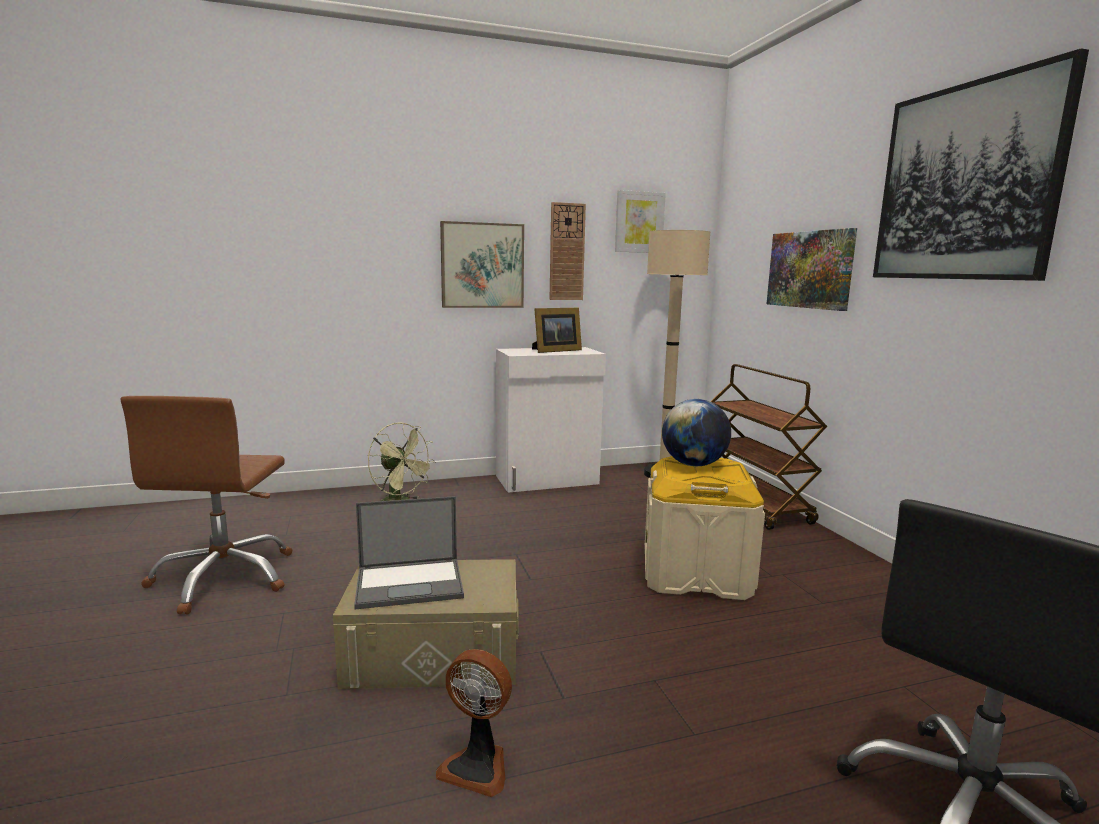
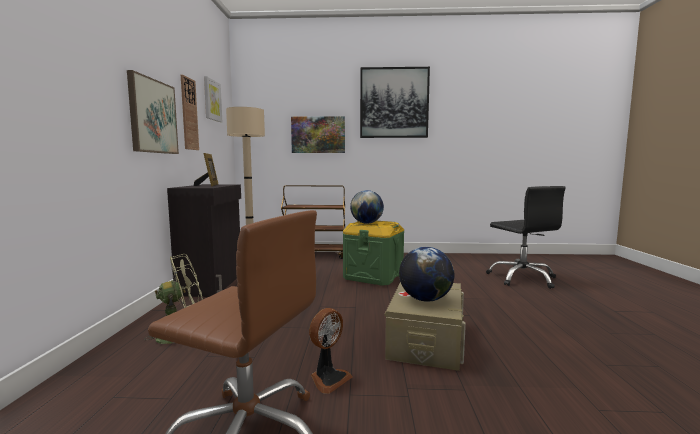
camera: 70 degrees left, 5 degrees down
laptop [354,496,464,609] -> globe [399,247,454,302]
fan [436,649,512,797] -> fan moved to [309,308,353,394]
white cabinet [496,347,606,493] -> black cabinet [167,184,241,297]
beige storage box [645,456,765,600] -> green storage box [343,221,404,286]

